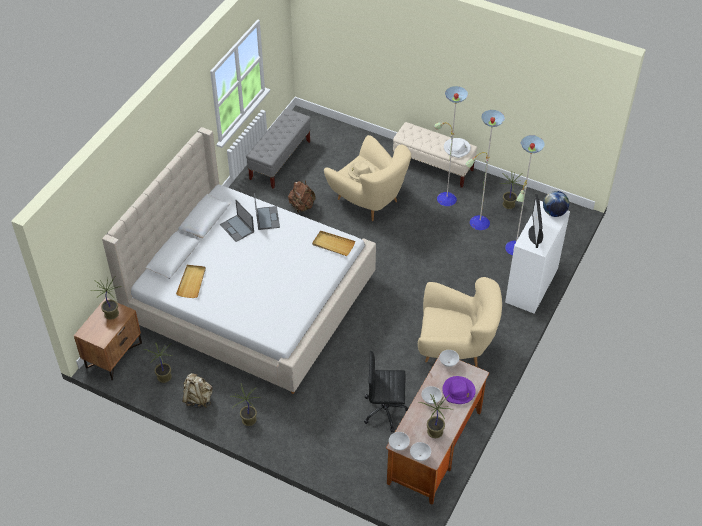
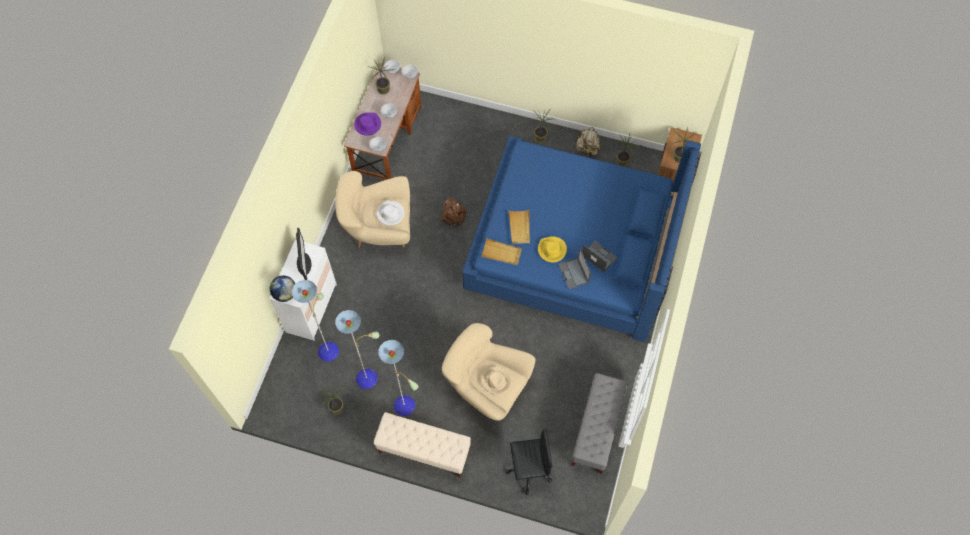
camera: 170 degrees right, 15 degrees up
beige bed [102,127,376,394] -> blue bed [462,136,701,342]
beige tray [176,265,206,298] -> beige tray moved to [509,210,530,244]
brown backpack [288,180,315,213] -> brown backpack moved to [441,197,467,227]
black office chair [364,351,408,432] -> black office chair moved to [506,429,553,495]
white hat [444,138,471,158] -> white hat moved to [377,200,405,226]
none -> yellow hat [538,236,567,262]

